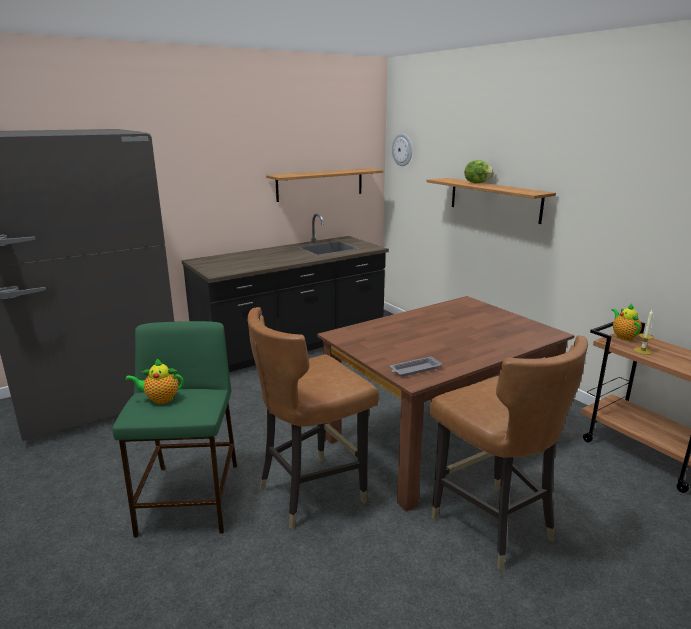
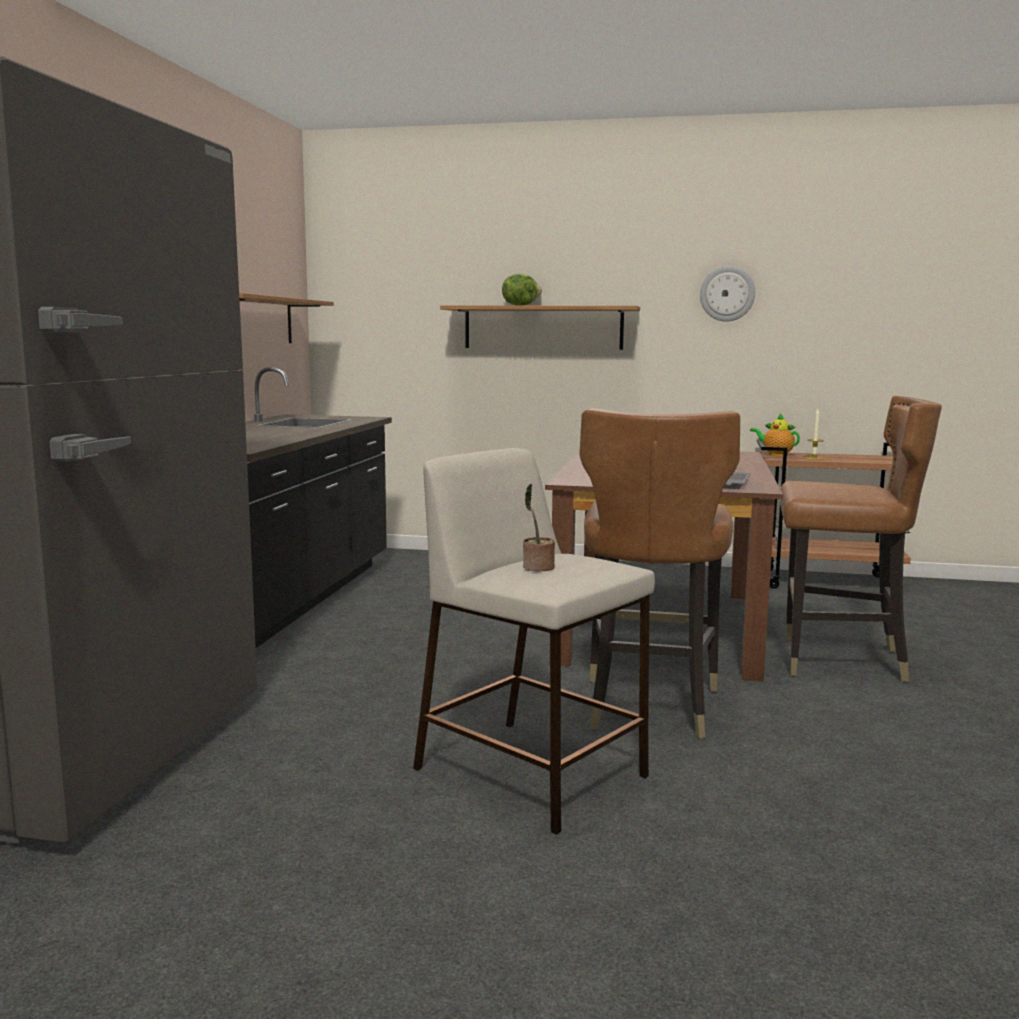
camera: 45 degrees left, 10 degrees down
green stool [112,321,237,538] -> beige stool [413,448,655,835]
teapot [125,358,184,404] -> potted plant [523,484,555,571]
wall clock [392,133,412,166] -> wall clock moved to [700,266,755,322]

